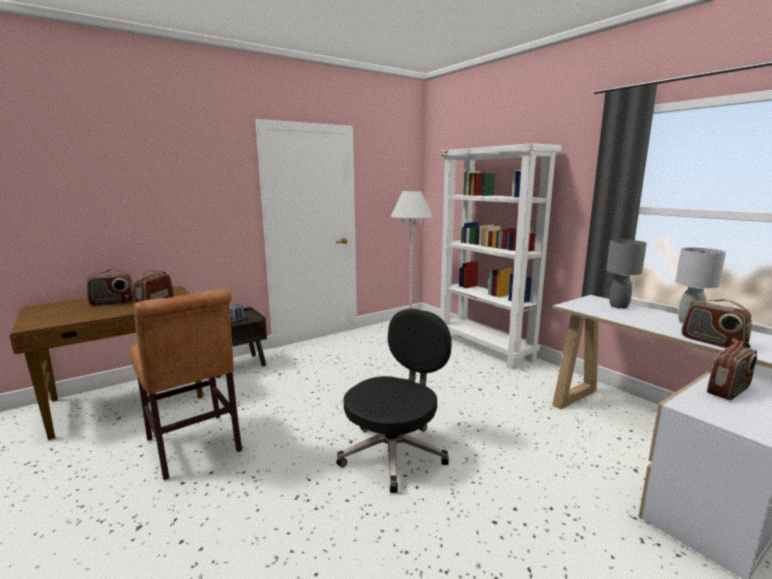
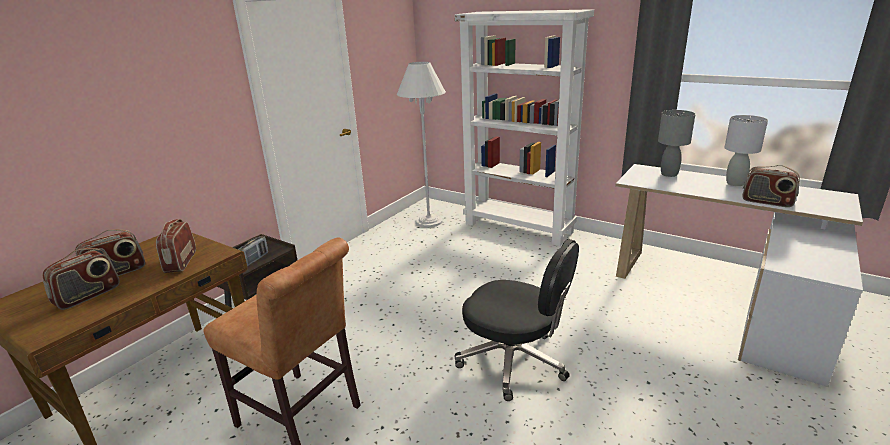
camera: 20 degrees left, 10 degrees up
black office chair [336,309,452,493] -> black office chair turned 105 degrees clockwise [455,239,579,401]
radio [707,341,757,400] -> radio moved to [42,248,120,310]

